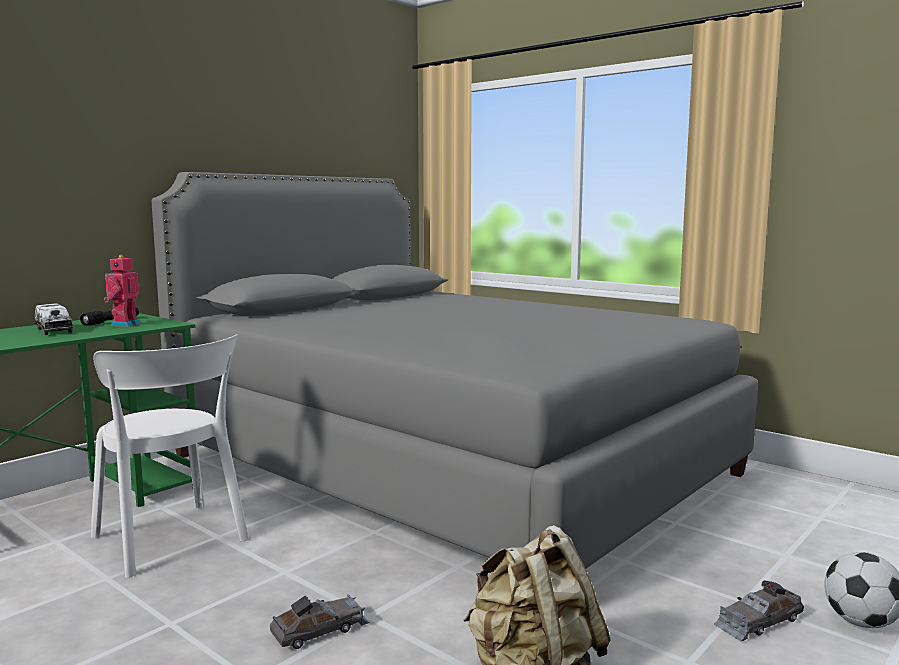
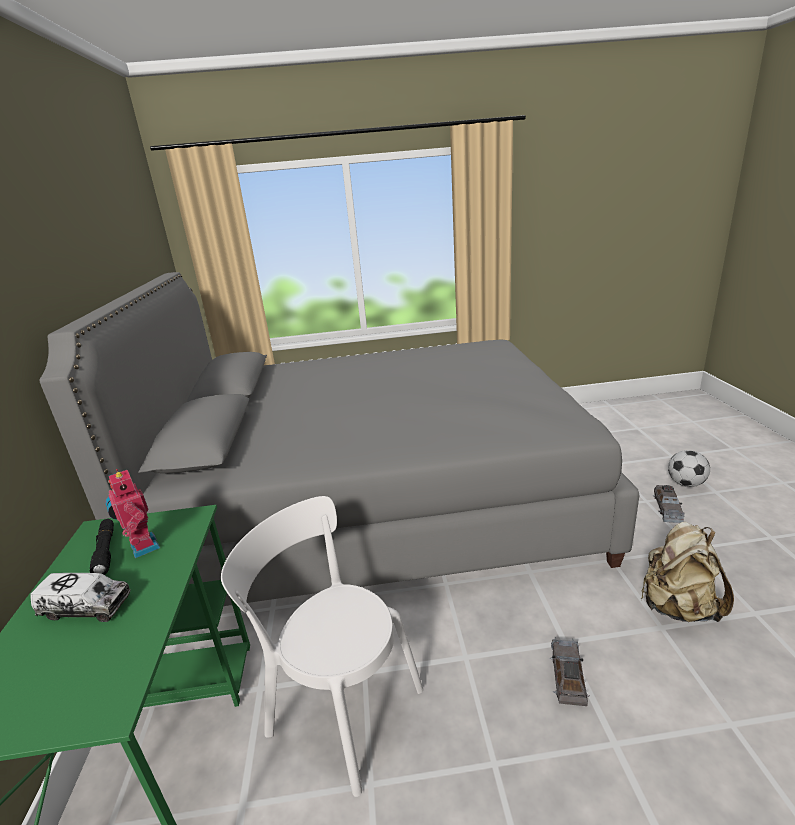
camera: 45 degrees left, 15 degrees up
white chair [91,334,249,578] -> white chair turned 150 degrees counterclockwise [221,496,423,797]

